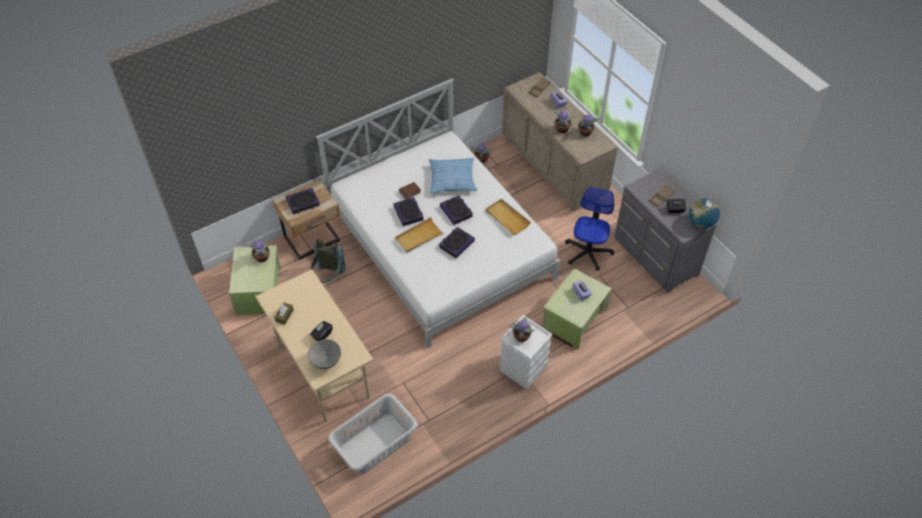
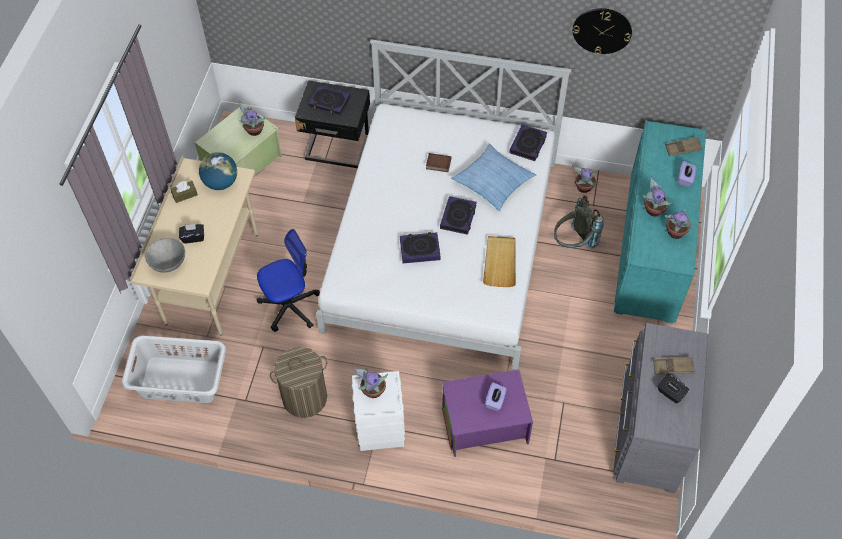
camera: 45 degrees right, 5 degrees up
beige nightstand [273,180,340,260] -> black nightstand [295,81,370,168]
grey backpack [310,239,345,283] -> grey backpack moved to [554,196,604,249]
book [393,197,424,226] -> book moved to [509,124,547,161]
beige tray [395,217,443,253] -> none
beige dresser [502,72,618,211] -> turquoise dresser [614,121,706,323]
green storage box [542,269,612,349] -> purple storage box [442,370,533,457]
office chair [565,187,614,271] -> office chair moved to [257,229,320,332]
globe [689,198,720,228] -> globe moved to [199,152,237,190]
none -> laundry basket [270,347,327,418]
none -> wall clock [573,8,632,55]

